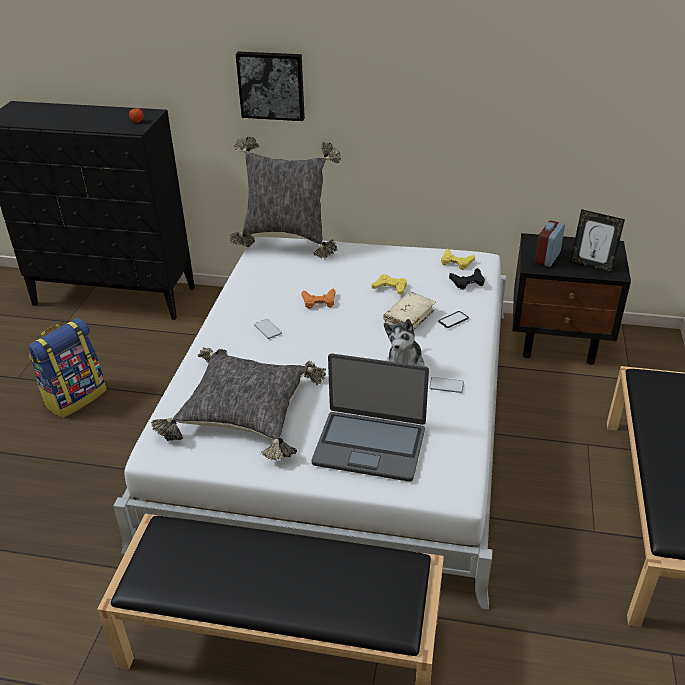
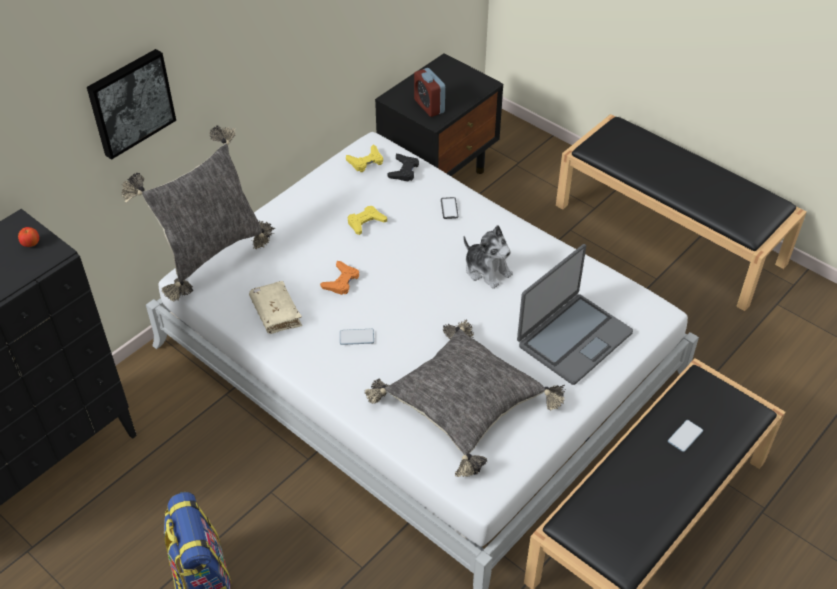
camera: 60 degrees left, 10 degrees up
beige book [383,292,436,330] -> beige book moved to [249,281,302,334]
phone [429,377,464,393] -> phone moved to [668,420,703,452]
picture frame [570,209,625,273] -> none

